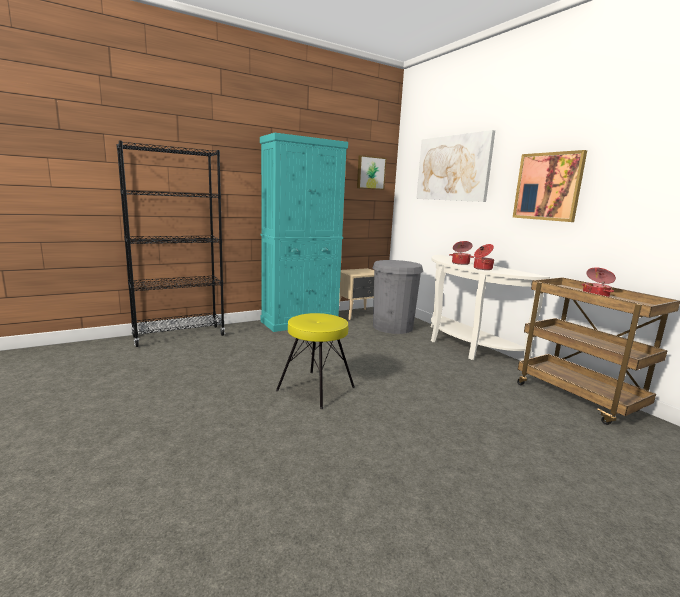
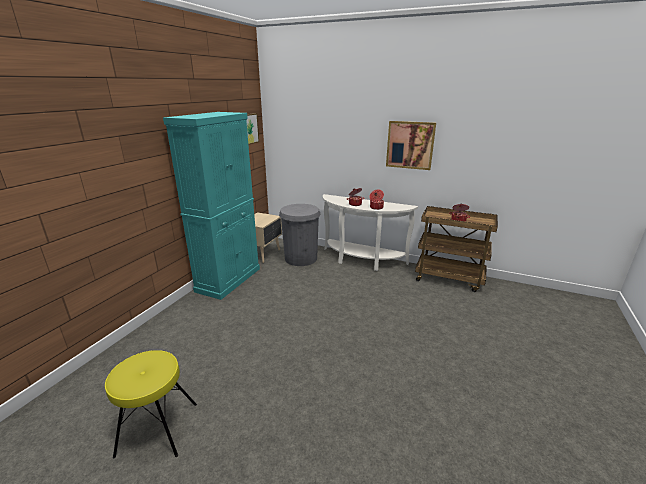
camera: 35 degrees left, 10 degrees up
black bookcase [117,141,225,347] -> none
yellow stool [276,313,355,409] -> yellow stool moved to [105,350,197,459]
picture [416,130,495,202] -> none

